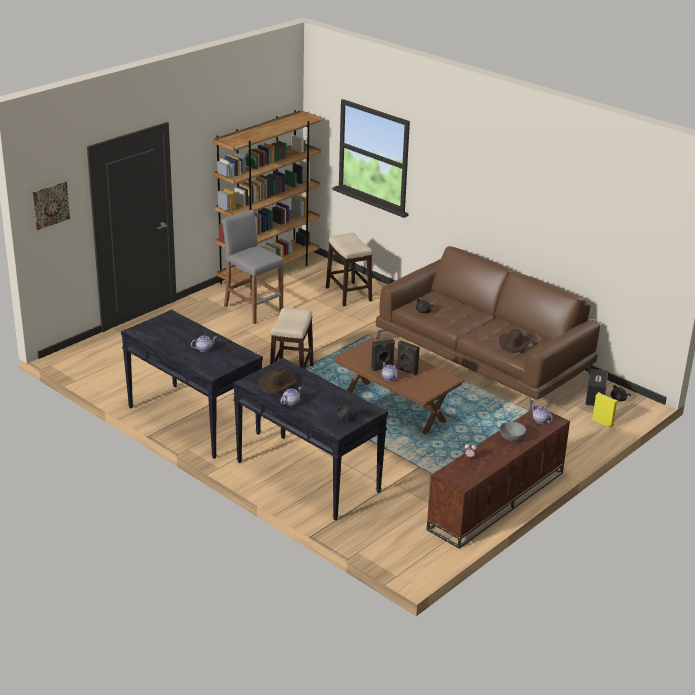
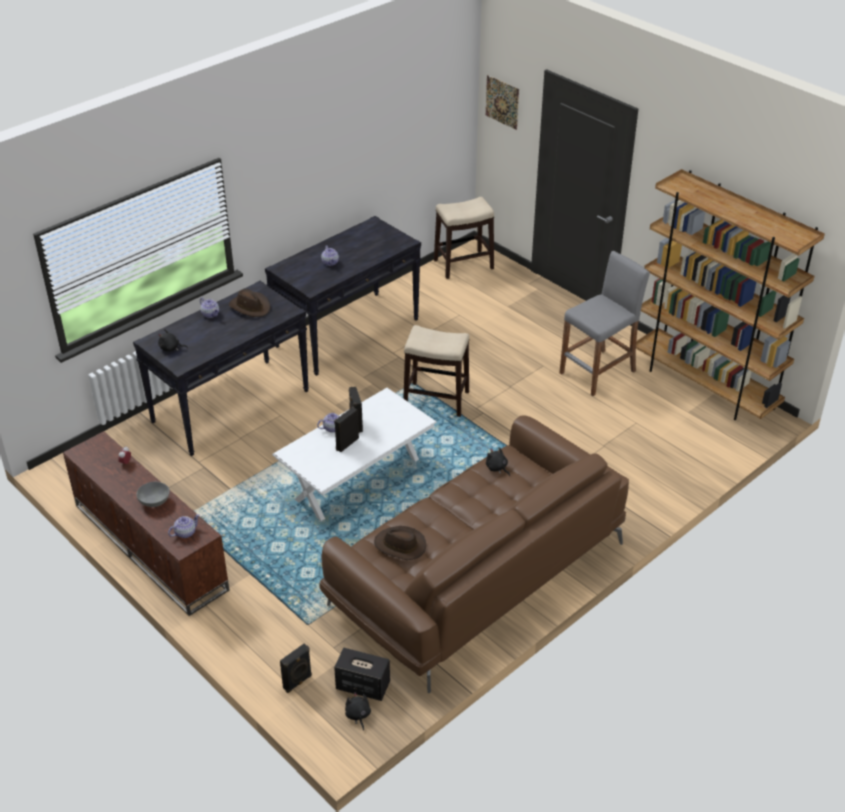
camera: 95 degrees right, 10 degrees up
stool [326,233,372,306] -> stool moved to [434,197,495,279]
brown coffee table [332,337,465,435] -> white coffee table [272,388,437,521]
yellow speaker [592,392,618,428] -> black speaker [280,644,312,693]

